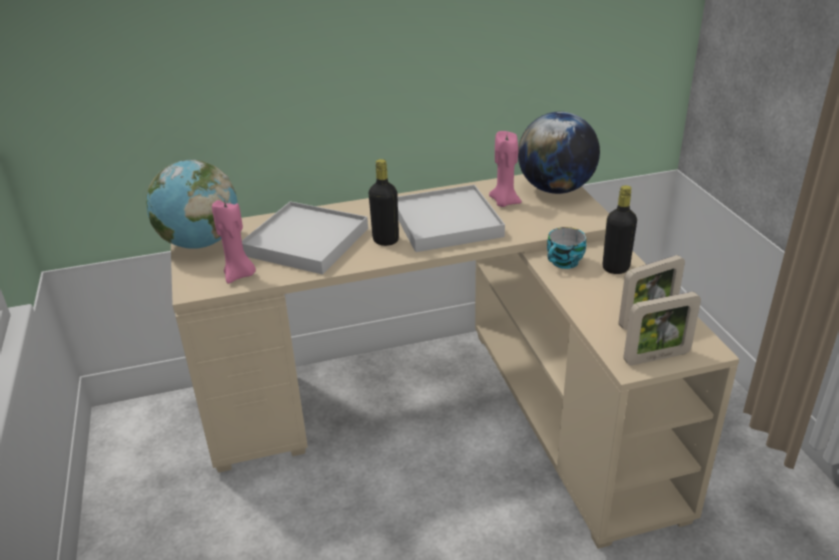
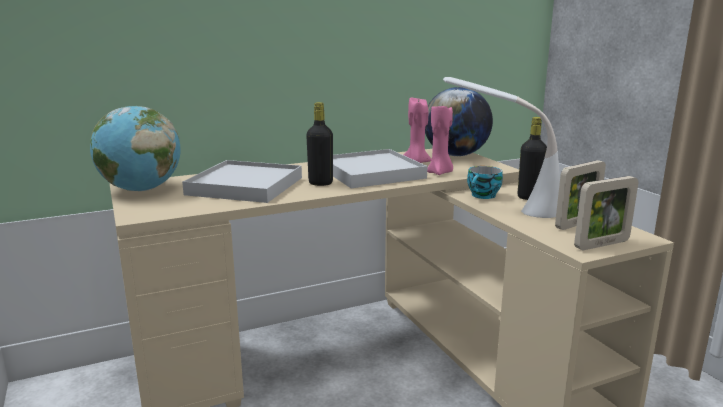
camera: 10 degrees left, 15 degrees down
pink candle [212,200,256,284] -> pink candle moved to [427,106,453,175]
none -> white table lamp [443,77,560,218]

